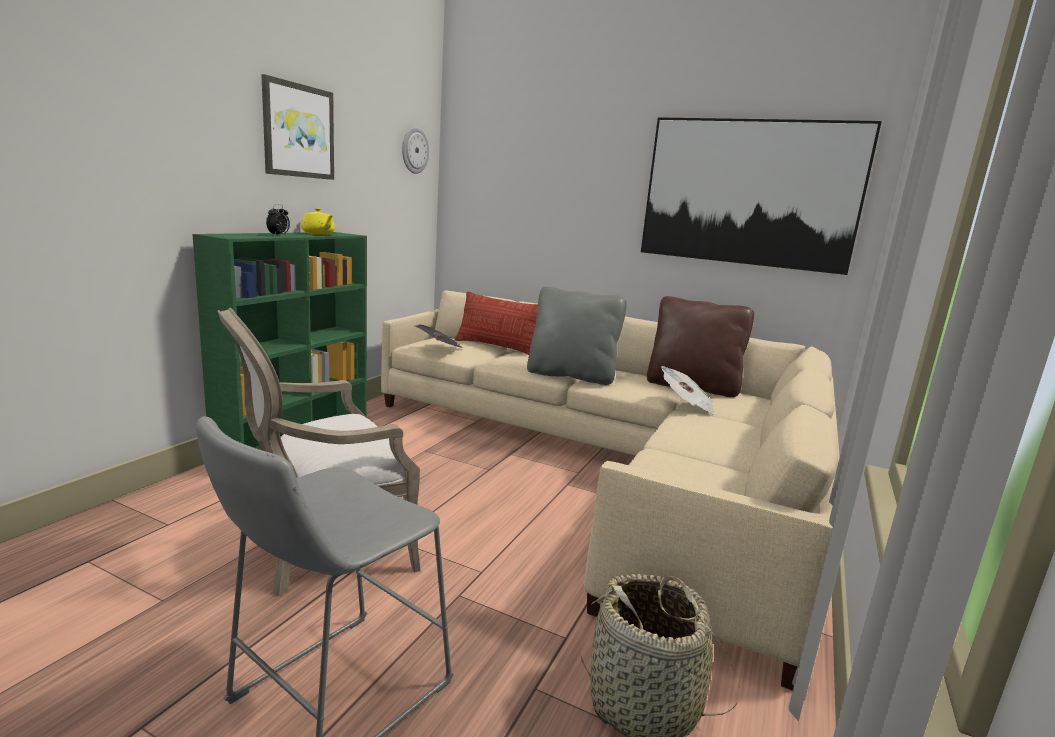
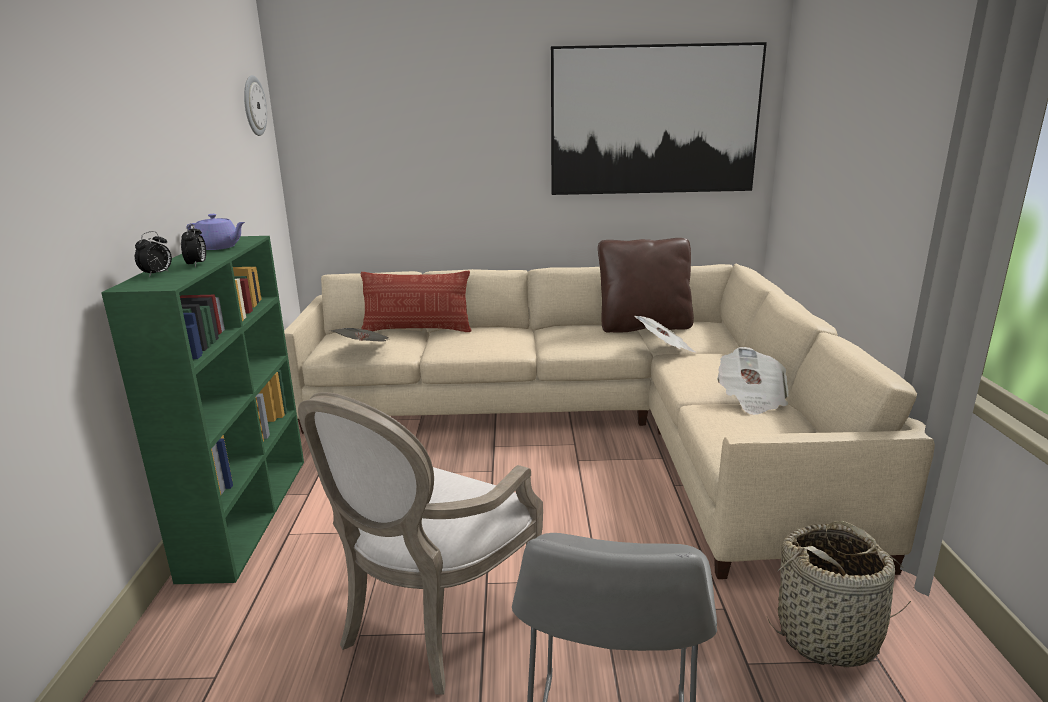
camera: 25 degrees left, 5 degrees up
picture [261,74,334,180] -> none
yellow teapot [301,208,335,235] -> purple teapot [187,214,245,250]
grey pillow [527,287,627,385] -> none
none -> alarm clock [135,231,172,277]
none -> newspaper [717,347,788,415]

